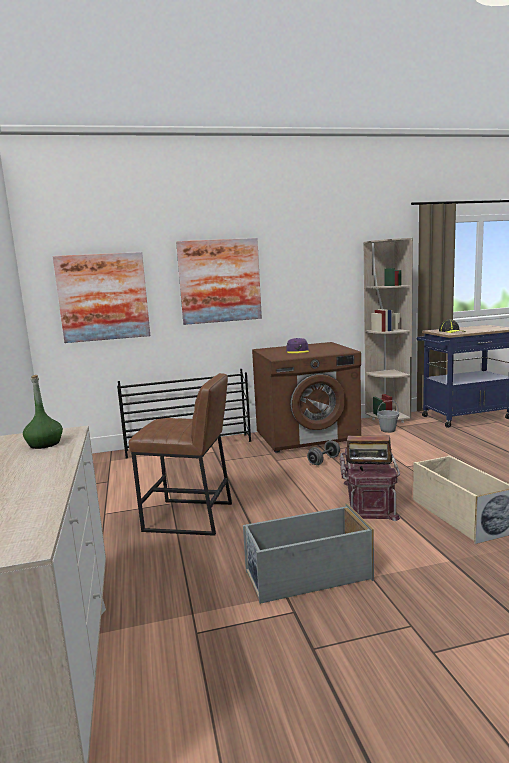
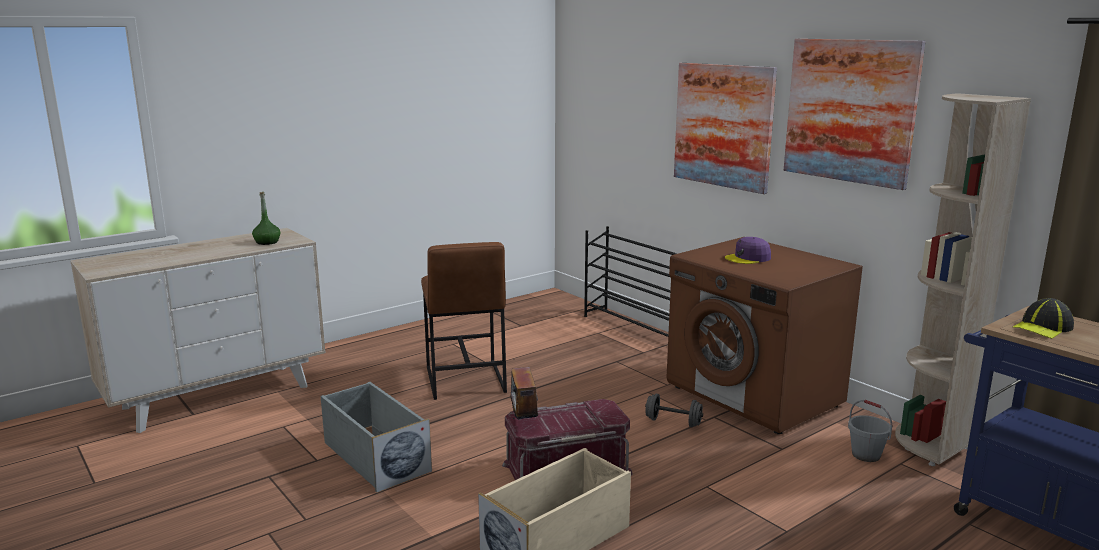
camera: 65 degrees right, 5 degrees up
picture [53,252,150,343] -> picture moved to [784,39,926,190]

